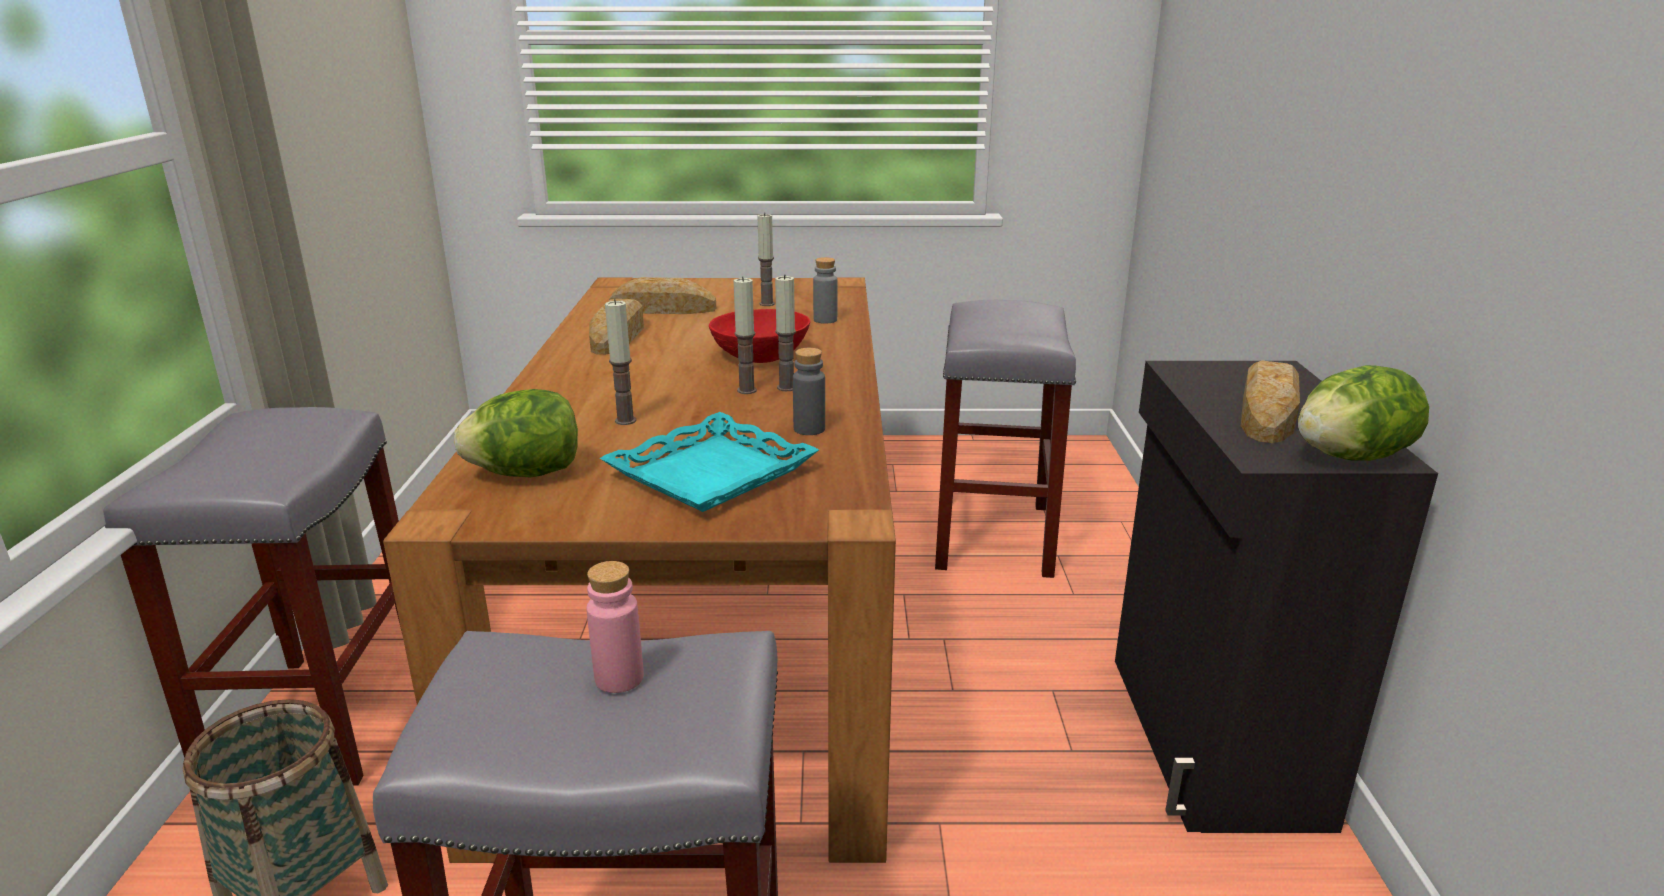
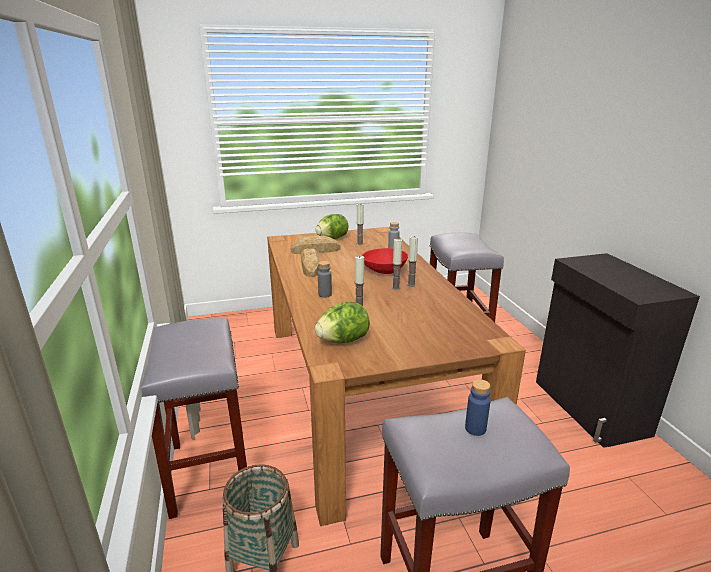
camera: 15 degrees left, 0 degrees up
pink bottle [586,561,644,693] -> blue bottle [465,379,491,436]
turquoise tray [600,412,819,512] -> none
grey bottle [793,348,825,435] -> grey bottle moved to [318,261,332,298]
bread [1241,361,1300,443] -> none
lettuce [1298,365,1429,461] -> lettuce moved to [316,214,349,239]

